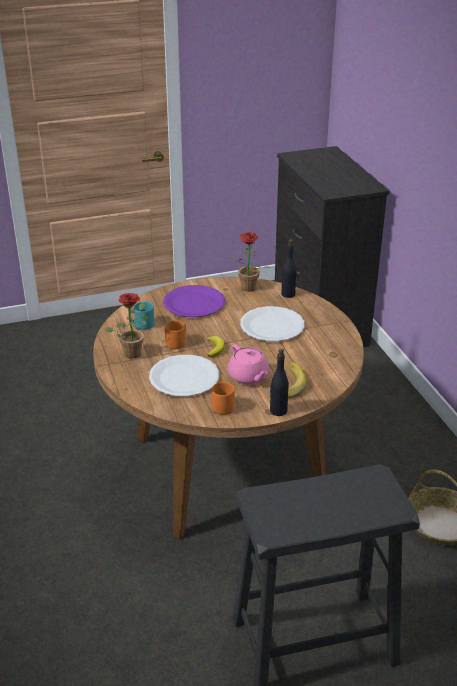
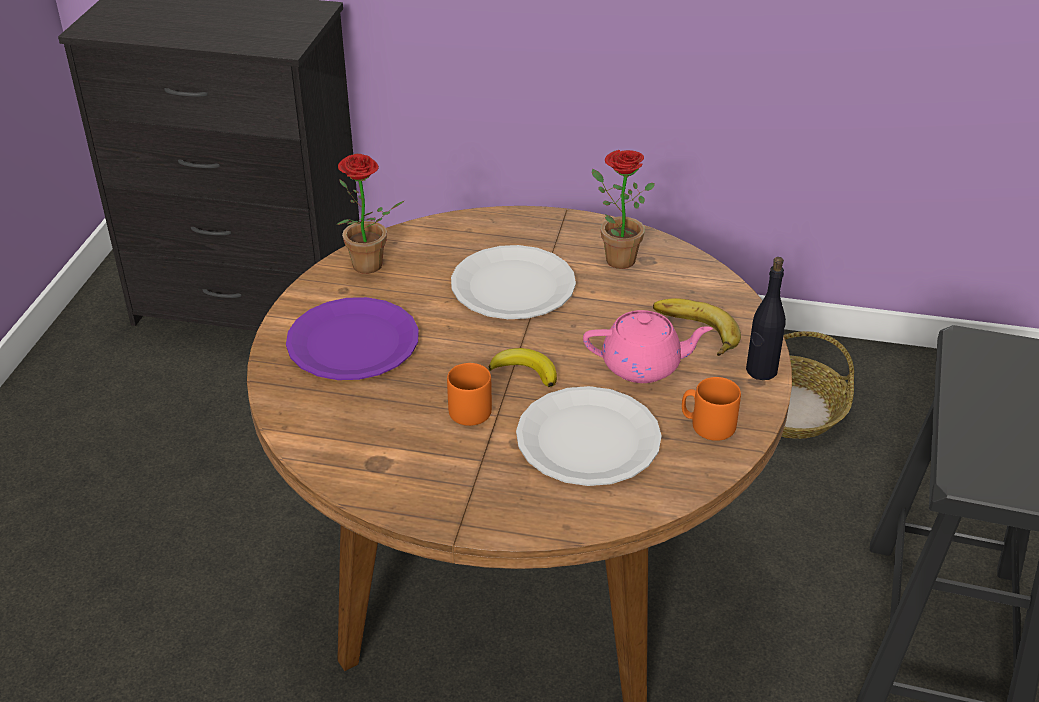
camera: 60 degrees left, 5 degrees up
potted plant [105,293,148,359] -> potted plant moved to [592,150,655,269]
turquoise mug [128,302,155,330] -> none
black bottle [281,239,297,298] -> none

